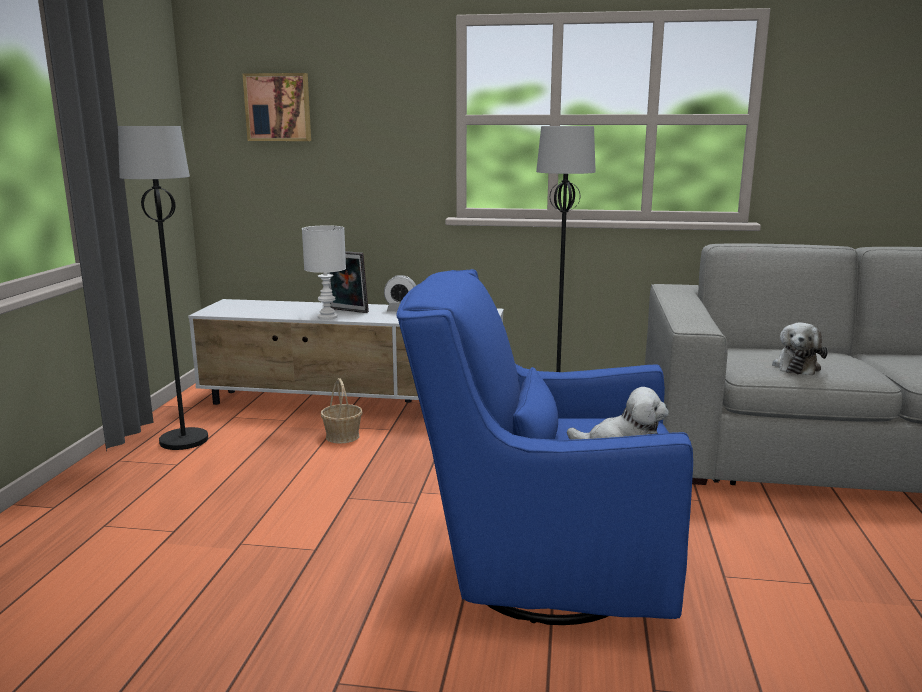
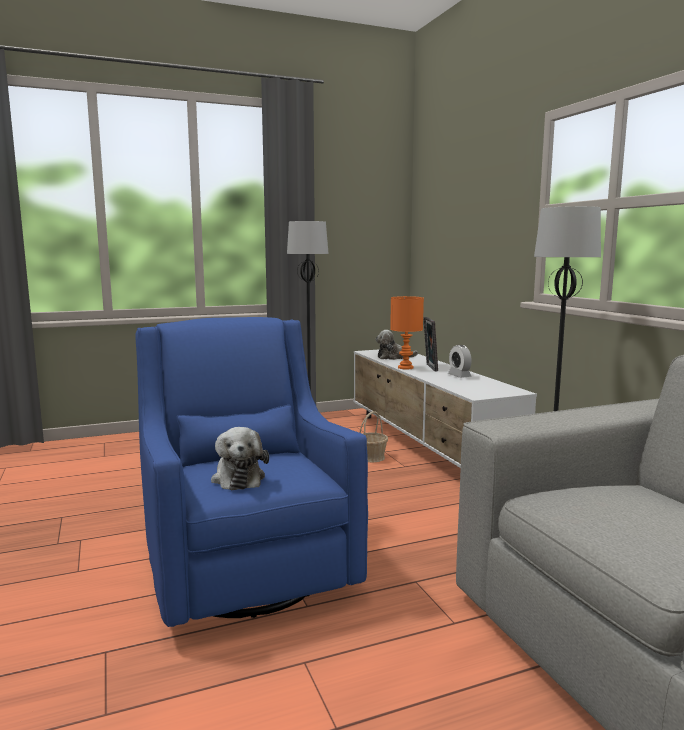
camera: 60 degrees right, 5 degrees down
picture [243,73,311,141] -> none
white table lamp [302,225,346,320] -> orange table lamp [390,296,424,370]
plush toy [772,322,828,376] -> plush toy moved to [375,330,418,360]

